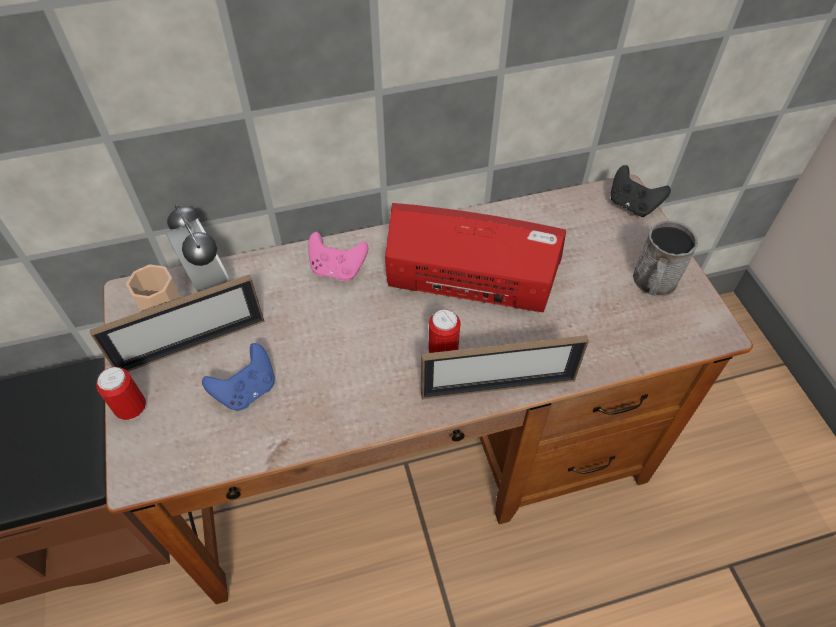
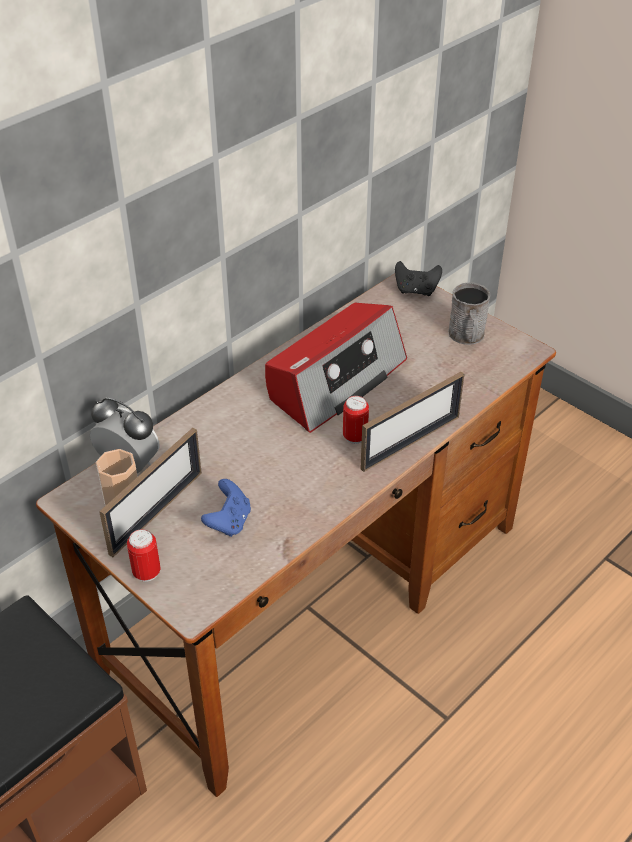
camera: 30 degrees left, 10 degrees down
pink game controller [308,232,368,281] -> none
radio [385,203,566,312] -> radio turned 150 degrees clockwise [265,303,407,433]

